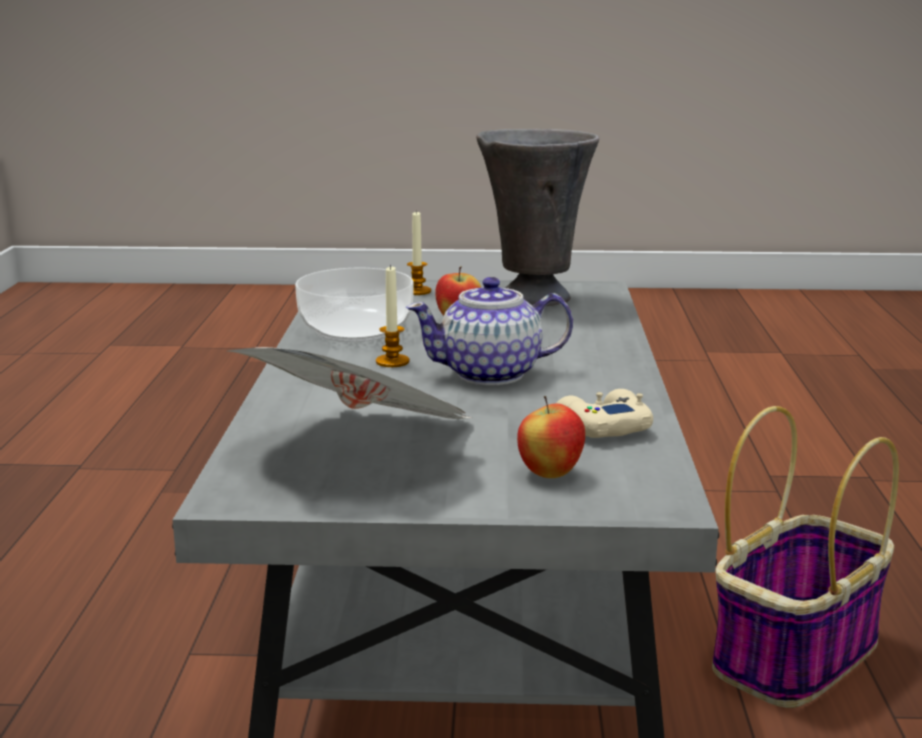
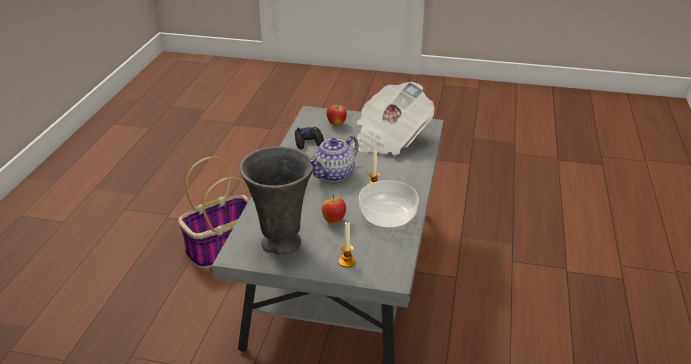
camera: 170 degrees left, 15 degrees up
teapot [406,277,573,385] -> teapot turned 135 degrees clockwise [309,136,359,182]
beige game controller [556,389,653,438] -> black game controller [295,127,324,149]

